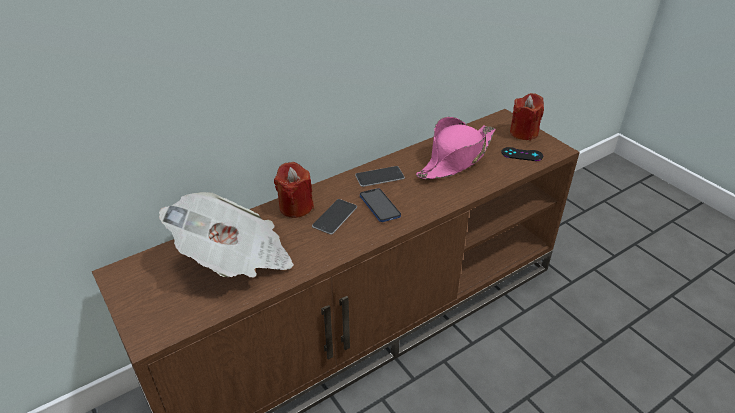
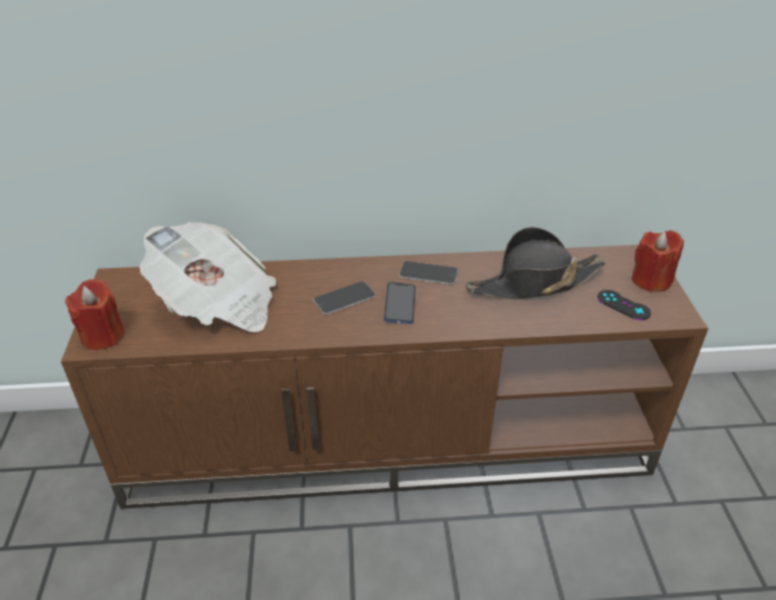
camera: 30 degrees right, 0 degrees up
red candle [274,162,314,218] -> red candle moved to [65,279,125,350]
pink hat [416,117,495,179] -> black hat [465,227,606,300]

